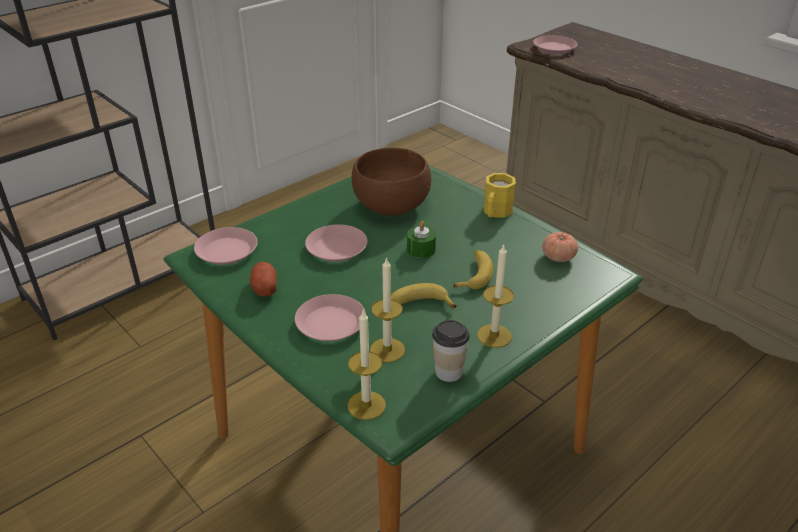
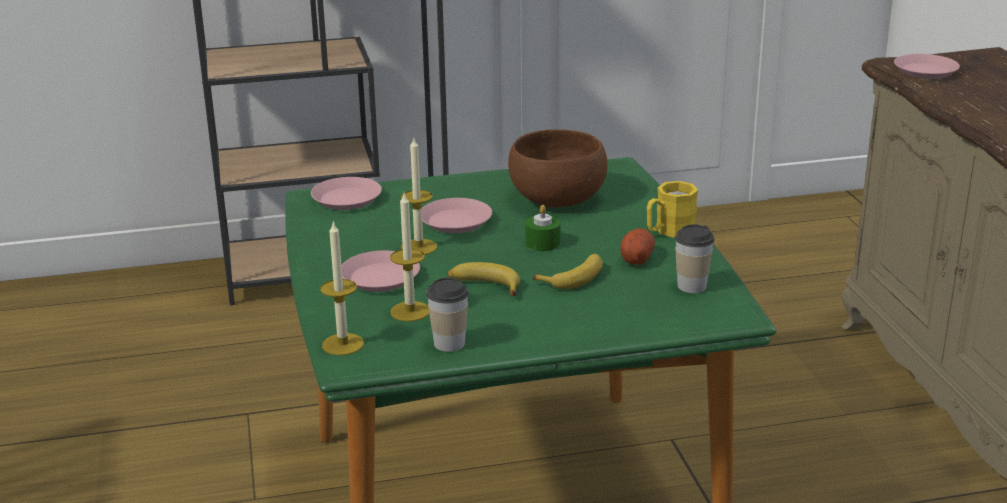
camera: 30 degrees right, 10 degrees down
potato [250,262,277,297] -> potato moved to [620,228,655,265]
candle [477,244,514,348] -> candle moved to [401,138,437,255]
tomato [542,232,578,262] -> cup [675,225,714,293]

